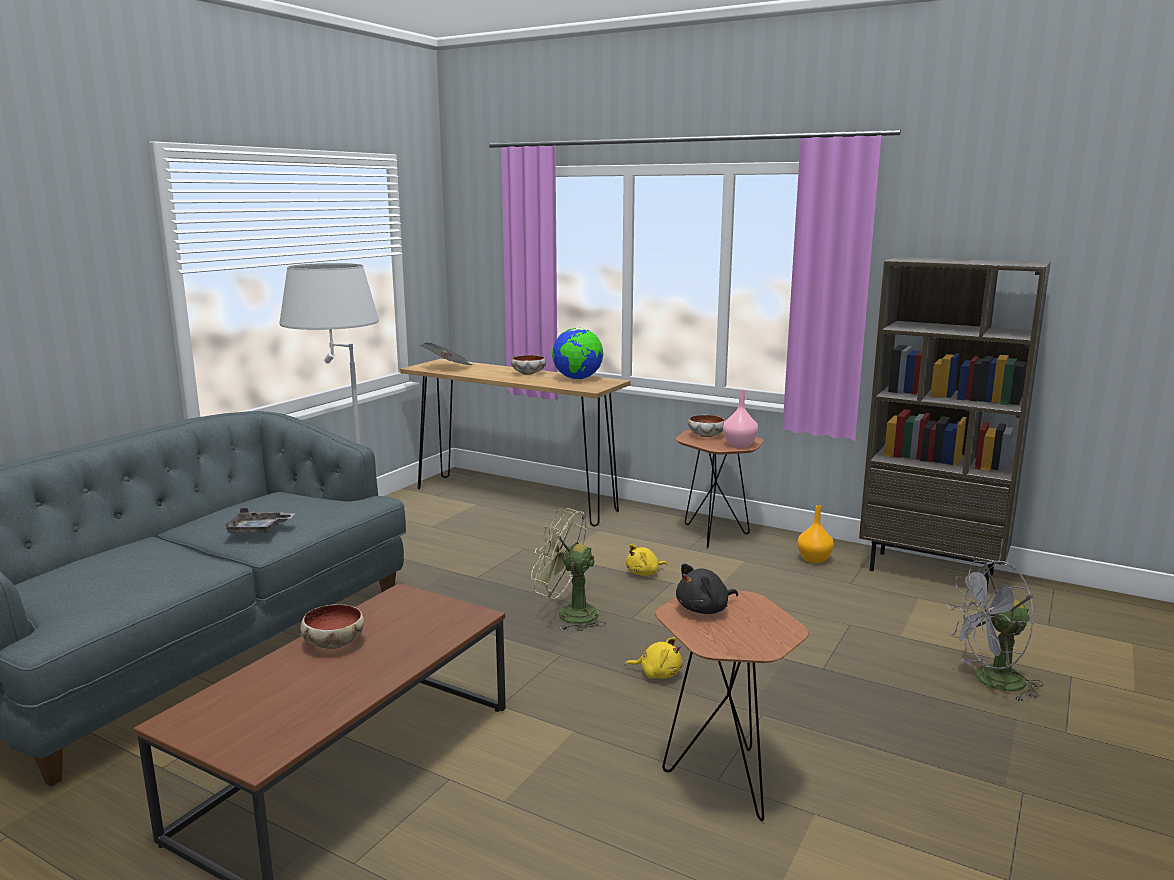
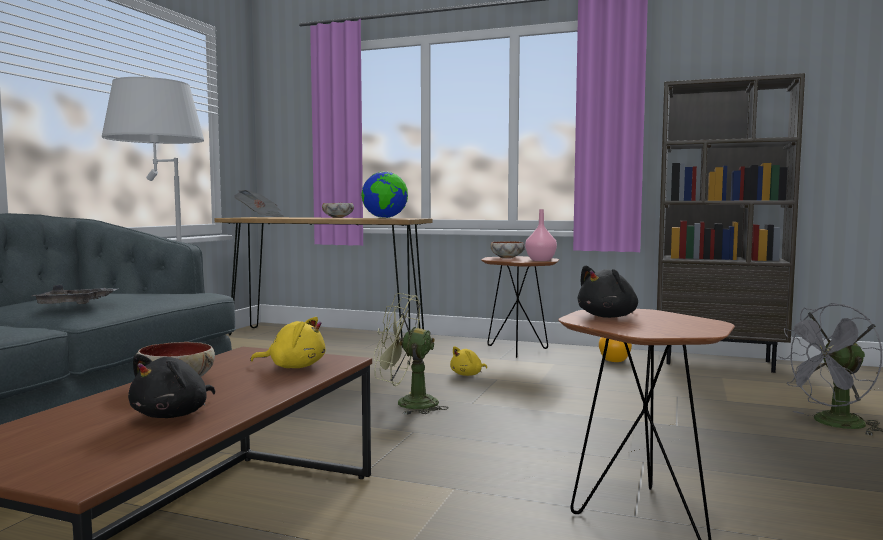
camera: 10 degrees left, 10 degrees down
yellow plush toy [625,637,682,679] -> yellow plush toy moved to [250,317,326,368]
none -> black plush toy [128,354,215,418]

